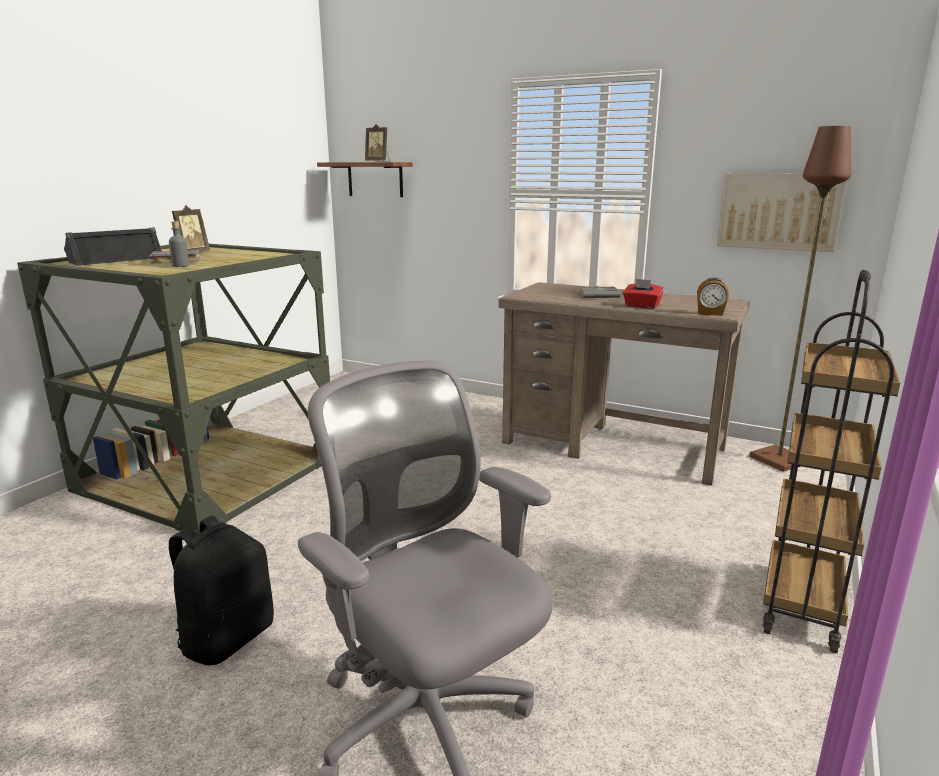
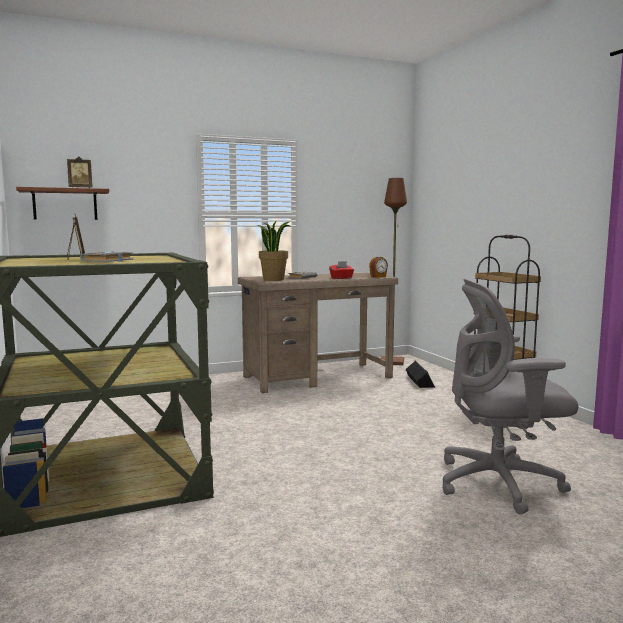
camera: 50 degrees left, 10 degrees down
black speaker [64,227,162,266] -> black speaker moved to [405,361,435,388]
grey bottle [169,221,189,267] -> none
black backpack [169,516,274,665] -> none
picture [717,173,847,252] -> none
none -> potted plant [257,220,291,281]

